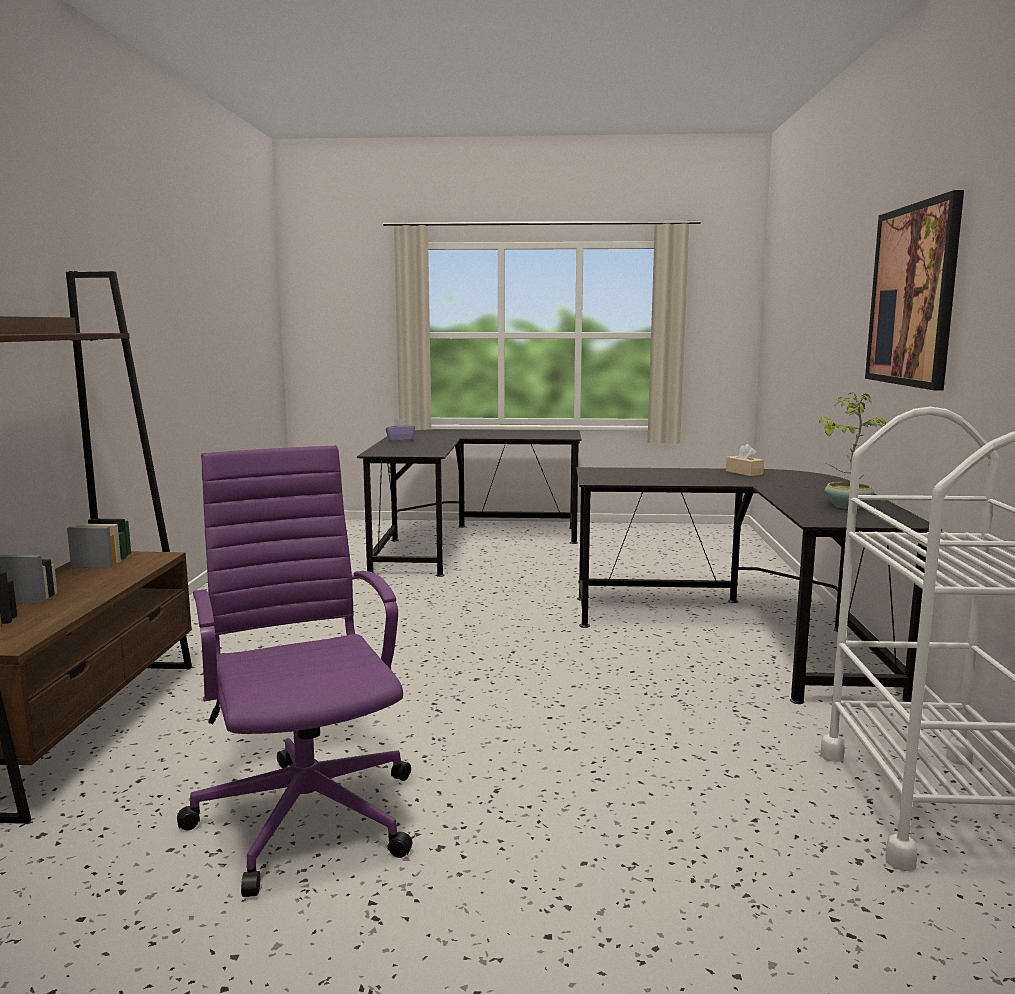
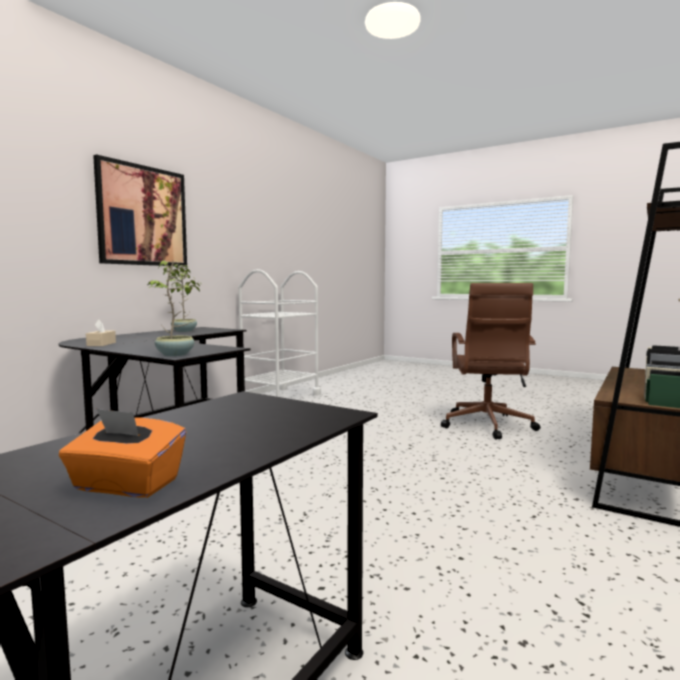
camera: 150 degrees left, 5 degrees down
purple office chair [177,445,413,897] -> brown office chair [441,283,540,440]
purple tissue box [385,419,415,442] -> orange tissue box [59,408,186,498]
none -> potted plant [147,260,196,356]

